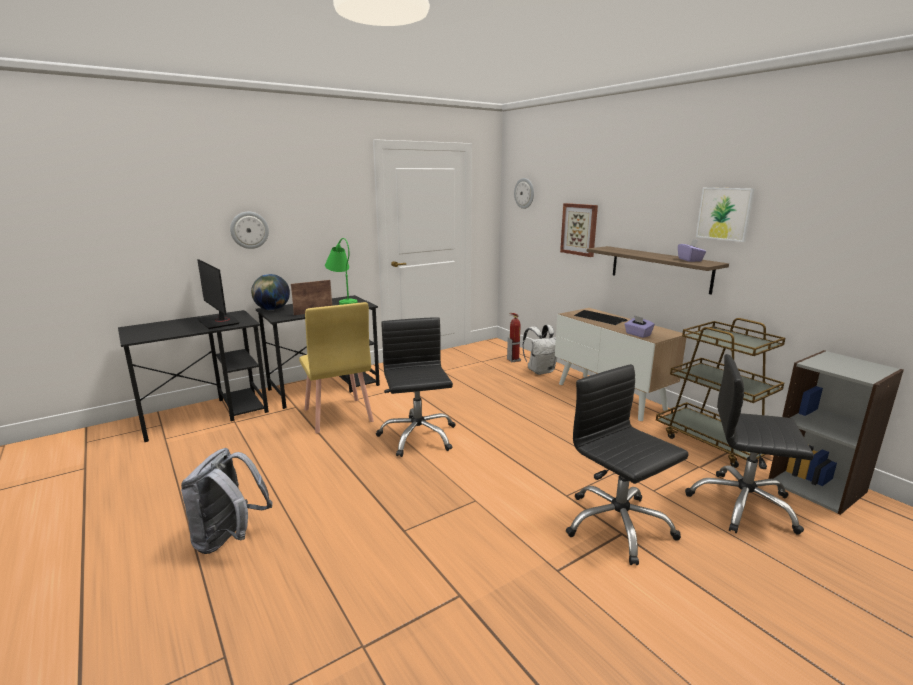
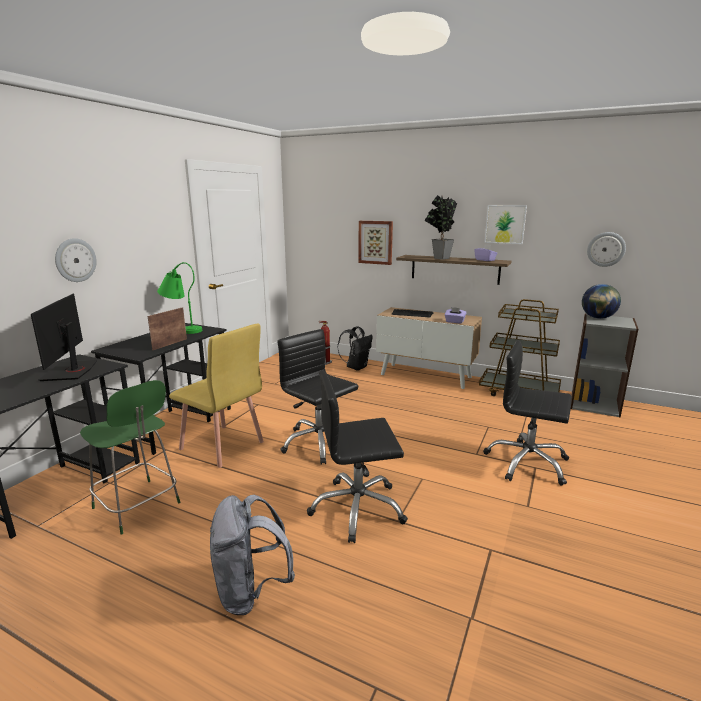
camera: 30 degrees left, 0 degrees up
monitor [197,259,240,329] -> monitor turned 60 degrees clockwise [31,294,97,381]
globe [251,274,290,310] -> globe moved to [582,284,621,319]
wall clock [514,178,534,209] -> wall clock moved to [587,232,626,267]
white backpack [523,325,557,375] -> black backpack [338,326,373,371]
black office chair [685,354,814,535] -> black office chair moved to [307,370,408,543]
none -> green chair [80,380,180,535]
none -> potted plant [424,195,457,260]

